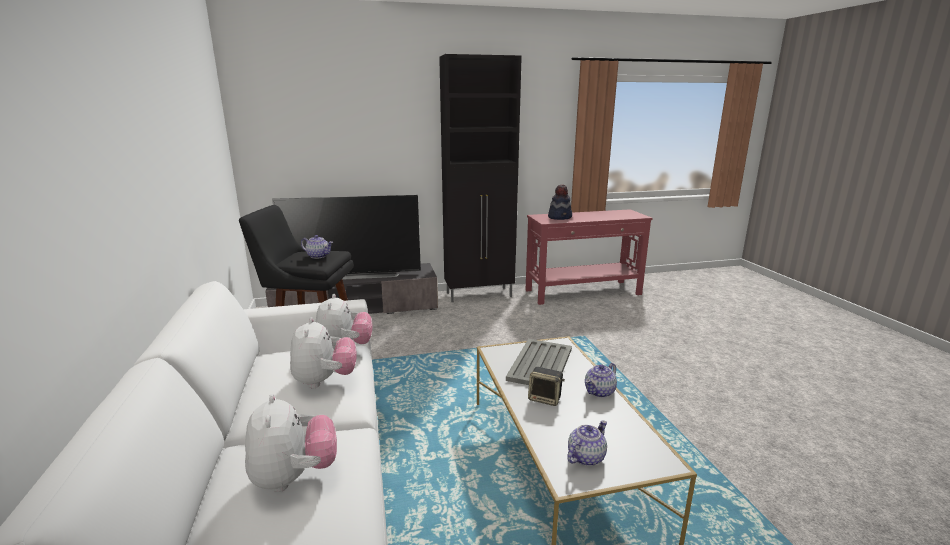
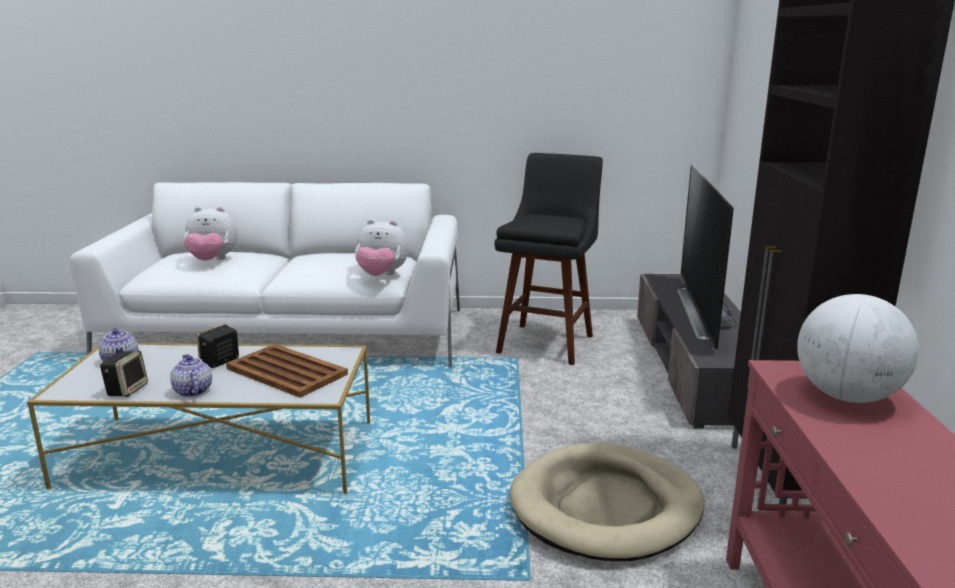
camera: 105 degrees right, 0 degrees up
plush toy [290,317,357,388] -> none
teapot [301,235,333,259] -> none
grey tray [506,339,572,385] -> brown tray [226,344,348,398]
hat [548,184,572,220] -> globe [797,294,919,403]
none -> speaker [100,350,148,397]
none -> beige dog bed [509,442,704,561]

